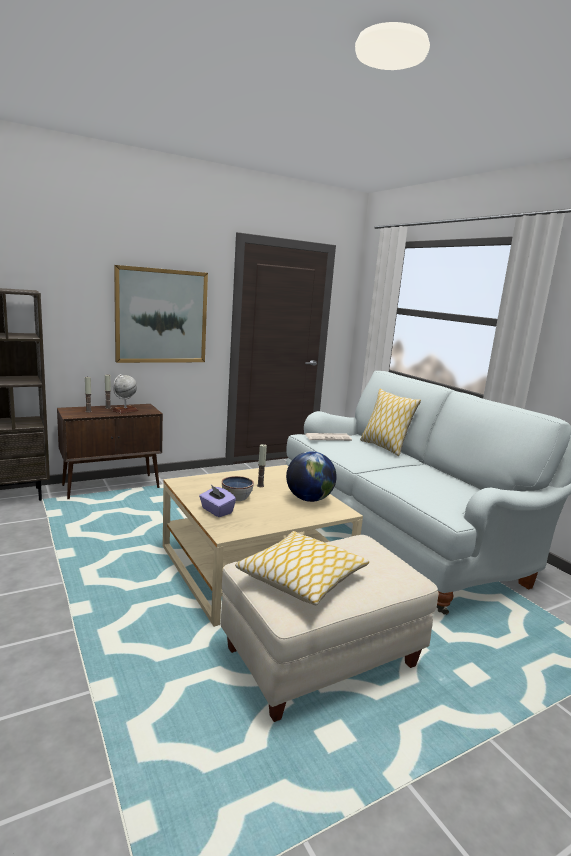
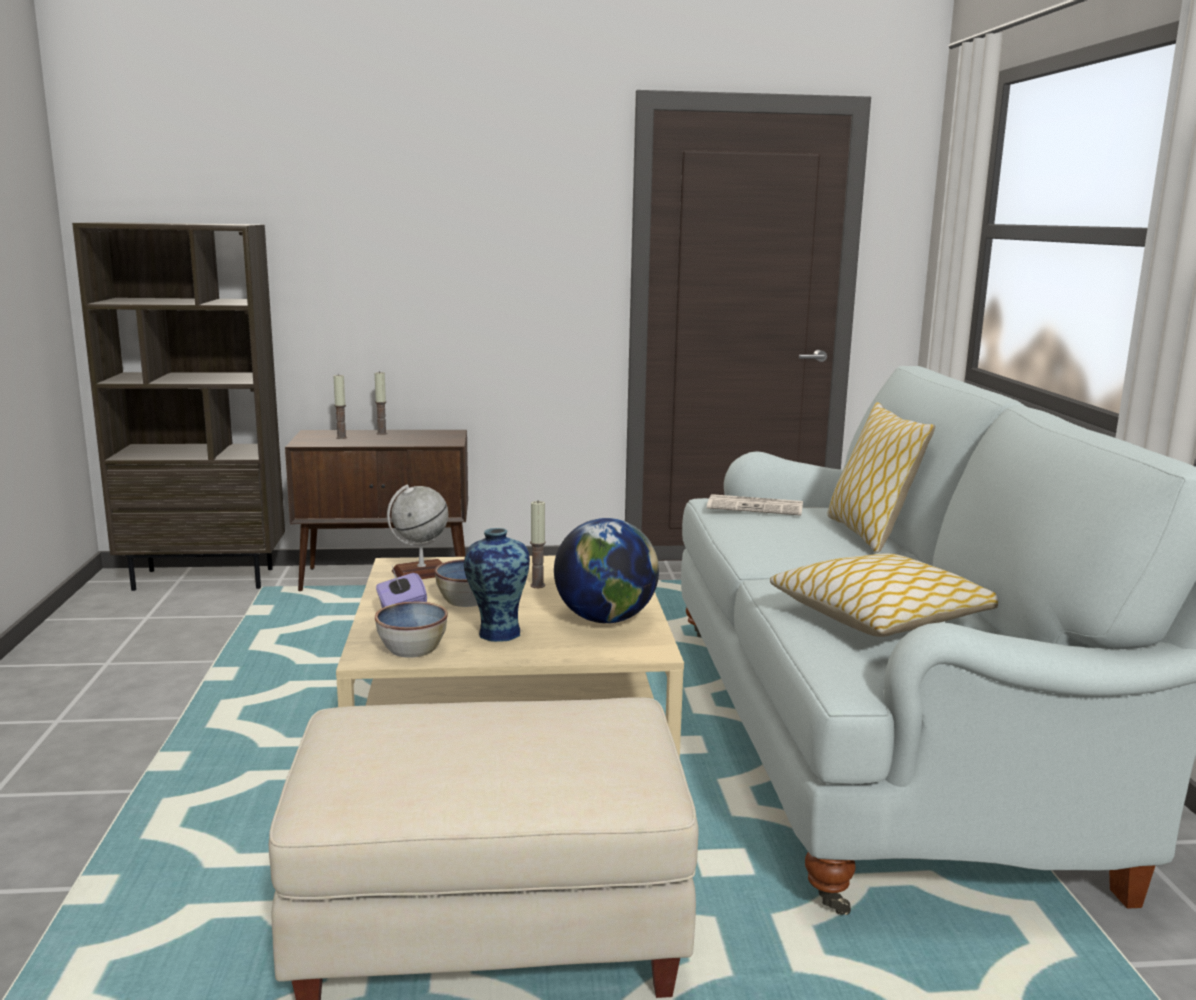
camera: 25 degrees right, 0 degrees up
globe [112,374,138,414] -> globe moved to [387,485,448,579]
picture [114,265,208,363] -> none
pillow [235,531,369,605] -> pillow moved to [770,553,998,637]
none -> bowl [375,602,448,658]
none -> vase [464,528,530,642]

